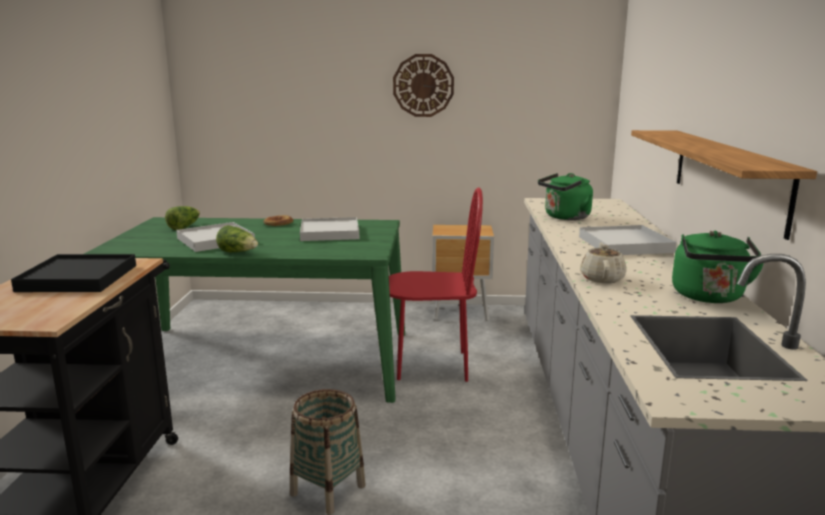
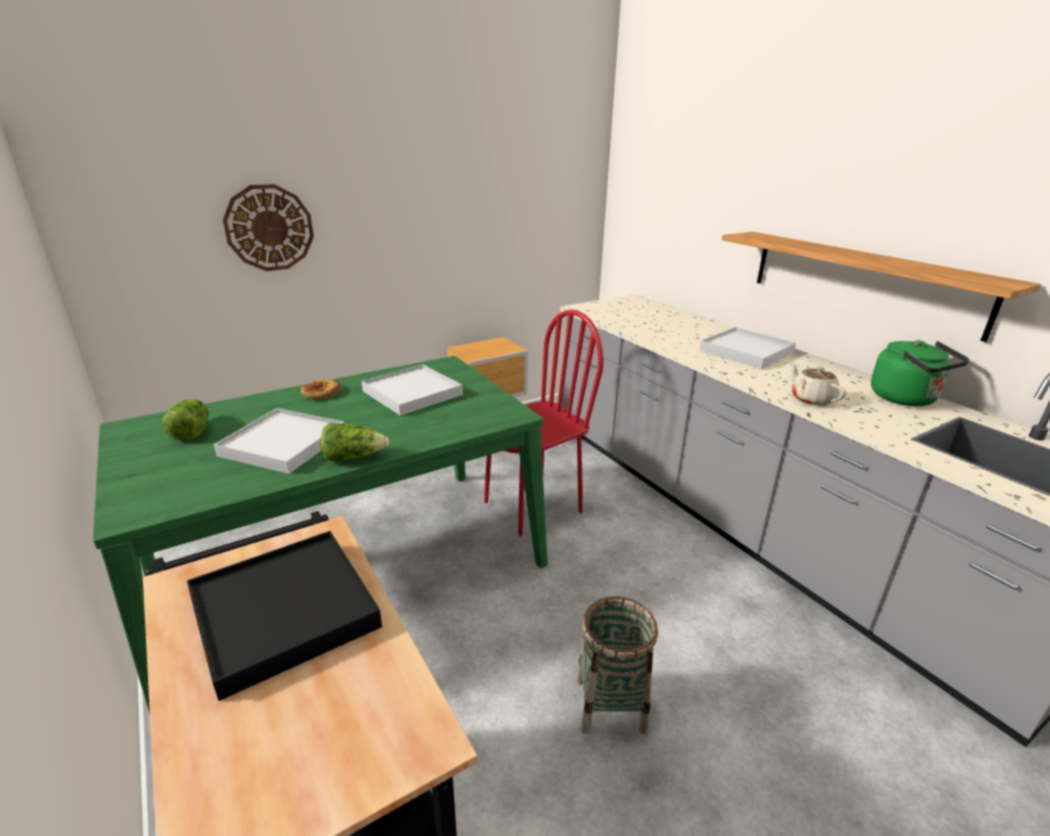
camera: 35 degrees left, 10 degrees up
wall clock [393,54,454,117] -> wall clock moved to [223,184,314,271]
green kettle [538,173,593,220] -> none

